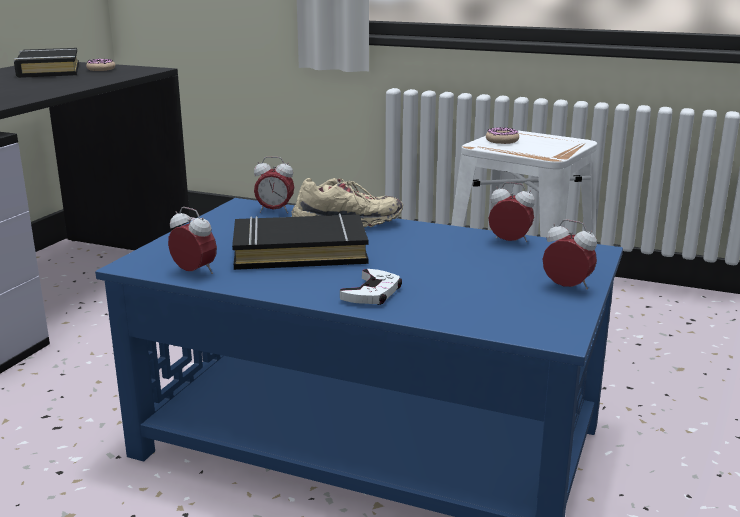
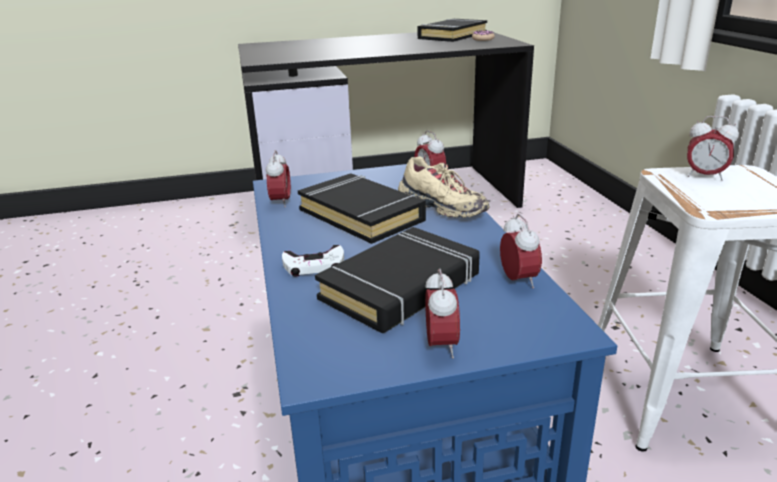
camera: 55 degrees right, 5 degrees up
donut [486,127,519,144] -> alarm clock [687,116,739,181]
none -> black book [315,227,480,333]

